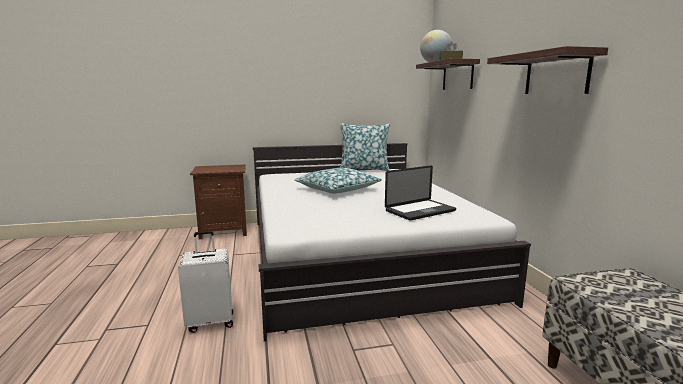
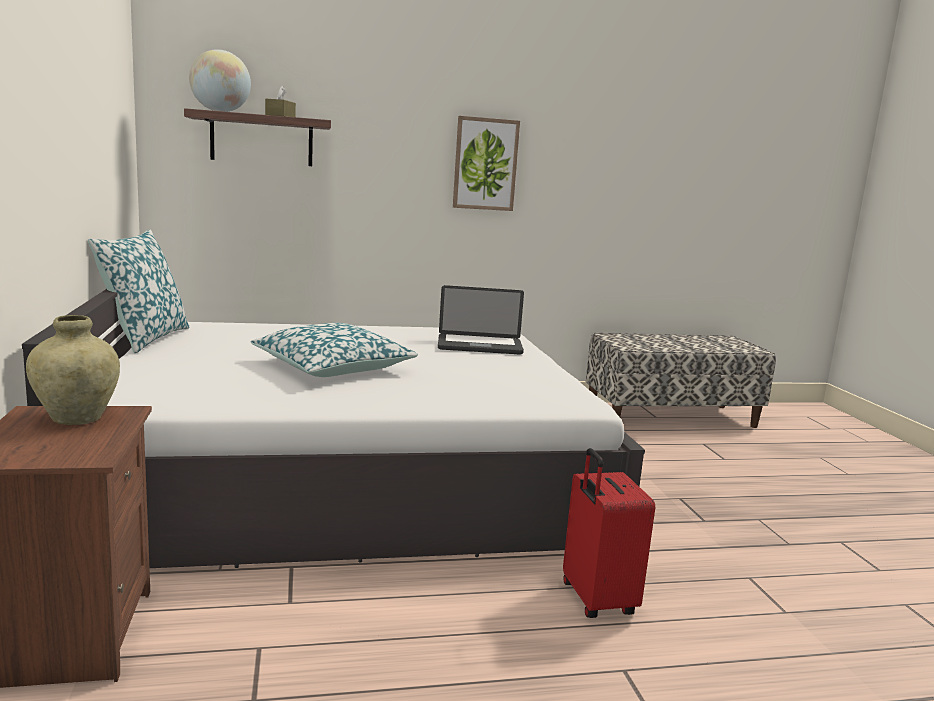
camera: 90 degrees left, 0 degrees up
white suitcase [178,231,233,333] -> red suitcase [563,448,655,618]
laptop [385,165,456,221] -> laptop turned 120 degrees clockwise [438,285,524,355]
shelf [487,46,608,94] -> picture [453,116,520,211]
none -> beige vase [26,315,120,425]

